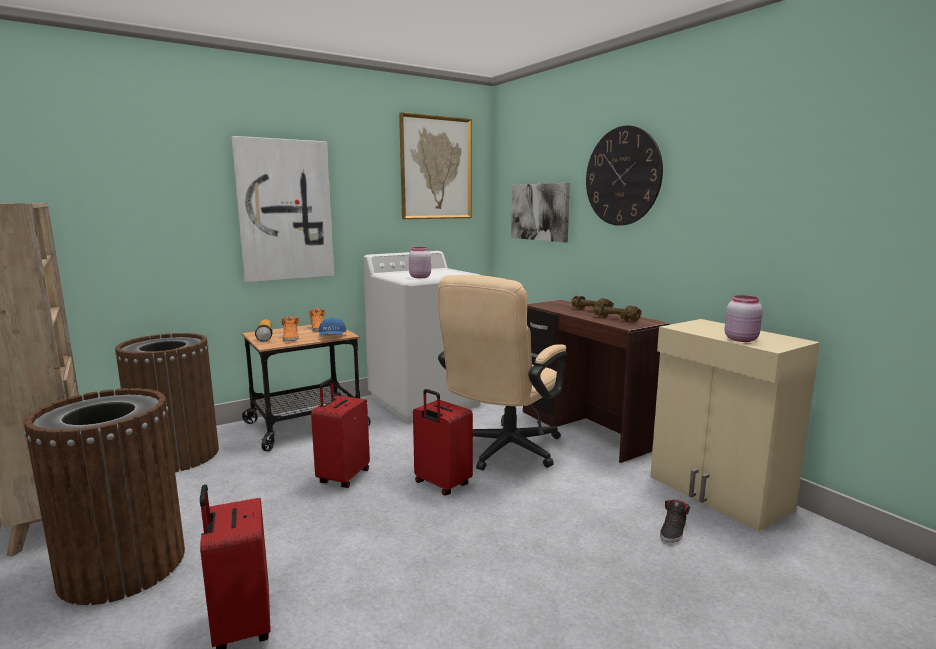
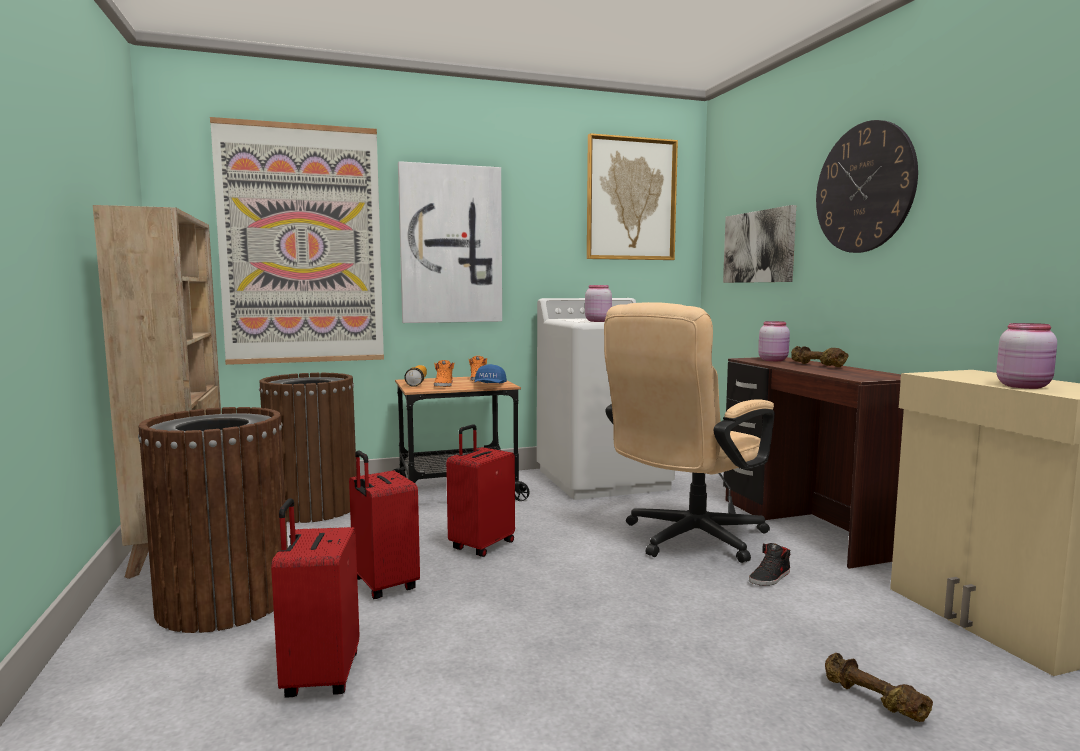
camera: 15 degrees right, 5 degrees down
red suitcase [413,389,473,496] -> red suitcase moved to [349,450,420,599]
brown dumbbell [593,303,642,321] -> brown dumbbell moved to [825,653,933,722]
black shoe [660,500,690,543] -> black shoe moved to [749,543,790,586]
none -> picture [210,117,384,365]
none -> pink jar [758,321,790,361]

